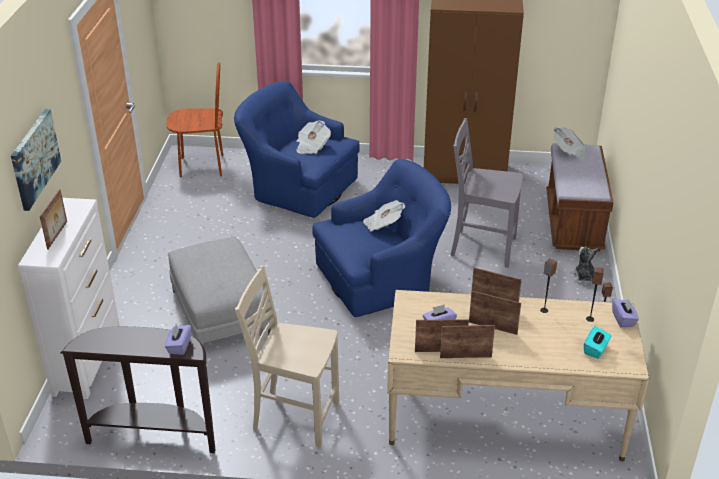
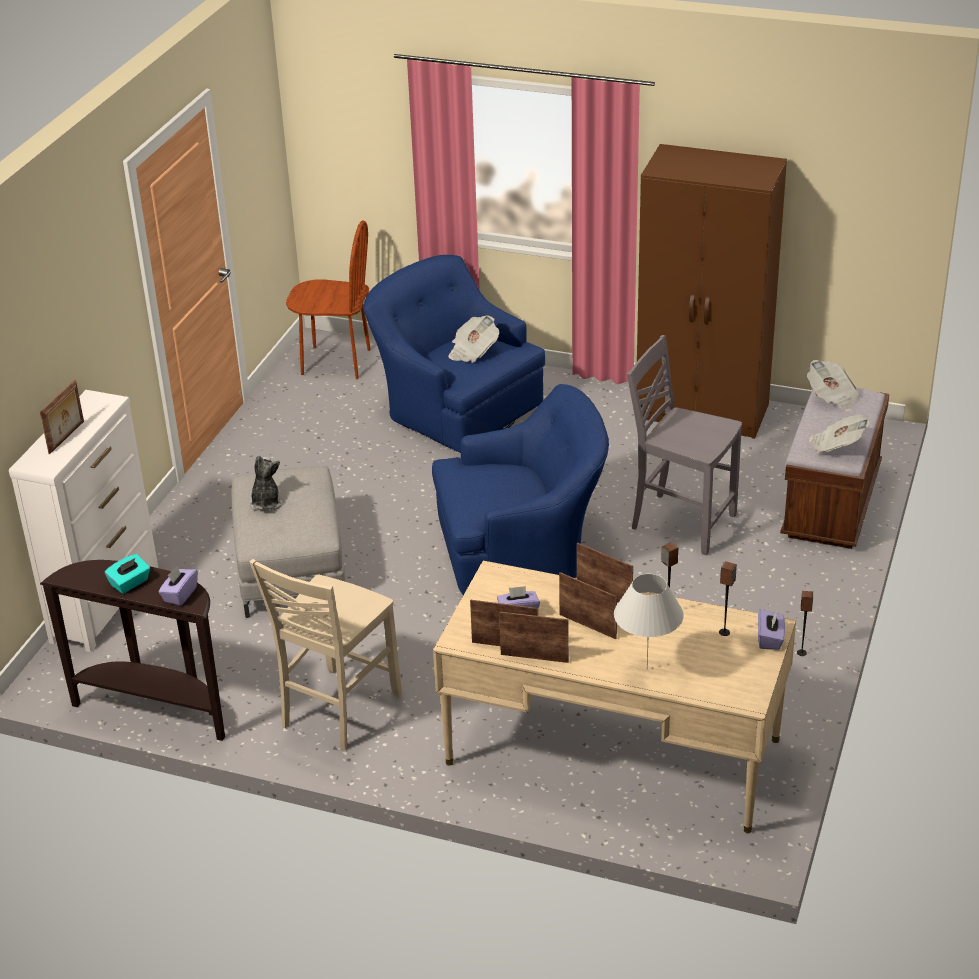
camera: 15 degrees right, 0 degrees up
picture [11,109,61,211] -> none
beige chair [235,265,339,447] -> beige chair turned 90 degrees counterclockwise [250,559,402,750]
newspaper [363,200,405,232] -> newspaper moved to [808,414,870,454]
plush toy [571,246,598,284] -> plush toy moved to [249,455,283,511]
turquoise tissue box [584,326,611,359] -> turquoise tissue box moved to [105,554,150,594]
none -> white table lamp [614,574,684,669]

